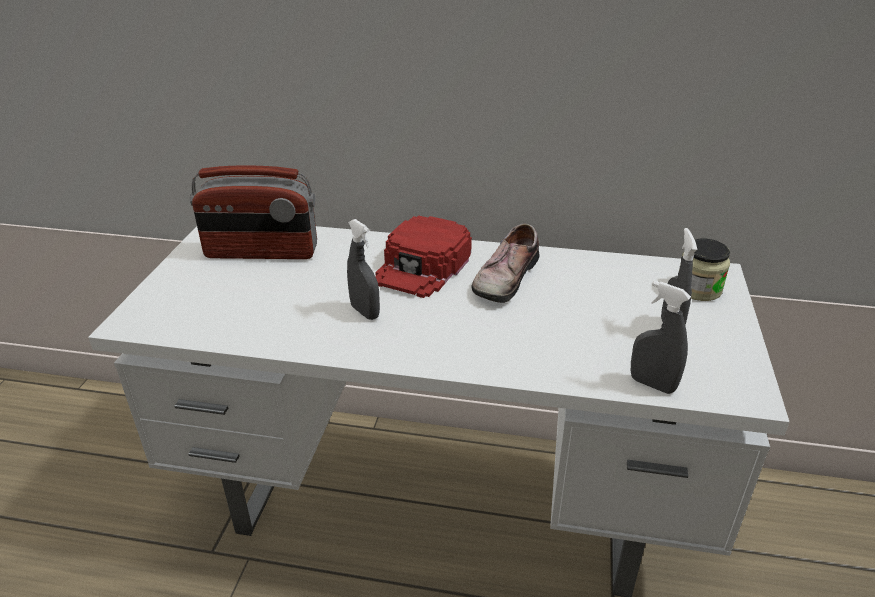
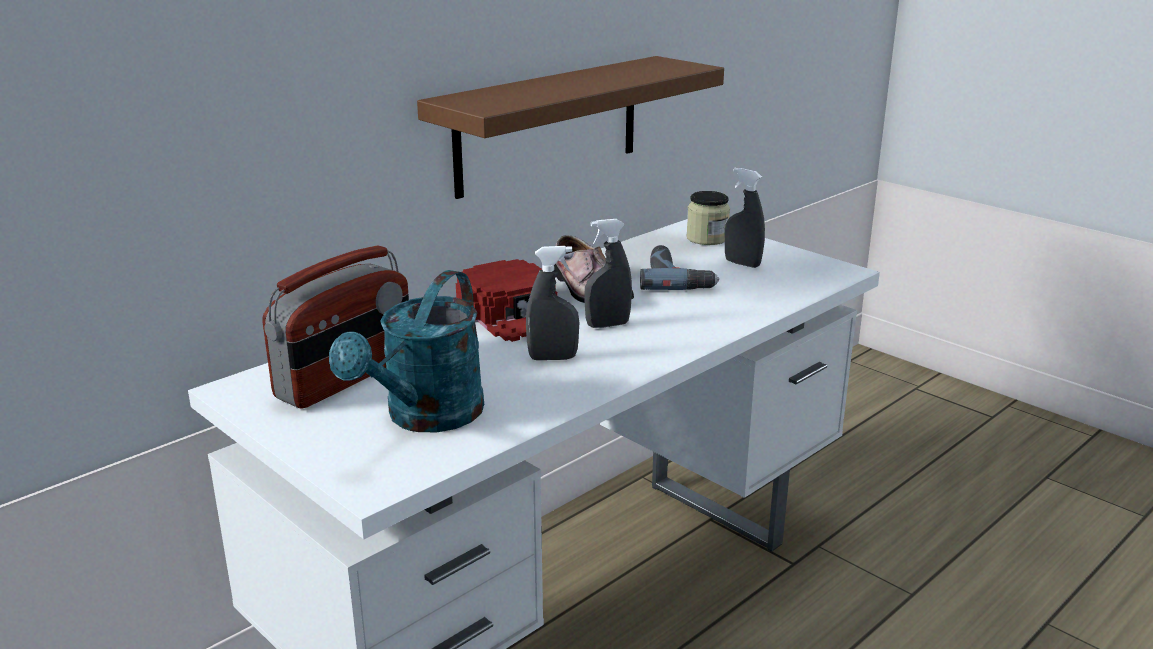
camera: 55 degrees left, 10 degrees down
grey spray bottle [631,281,691,394] -> grey spray bottle moved to [584,219,632,328]
none -> turquoise watering can [329,270,484,432]
none -> brown shelf [417,56,724,199]
none -> power drill [640,245,719,290]

